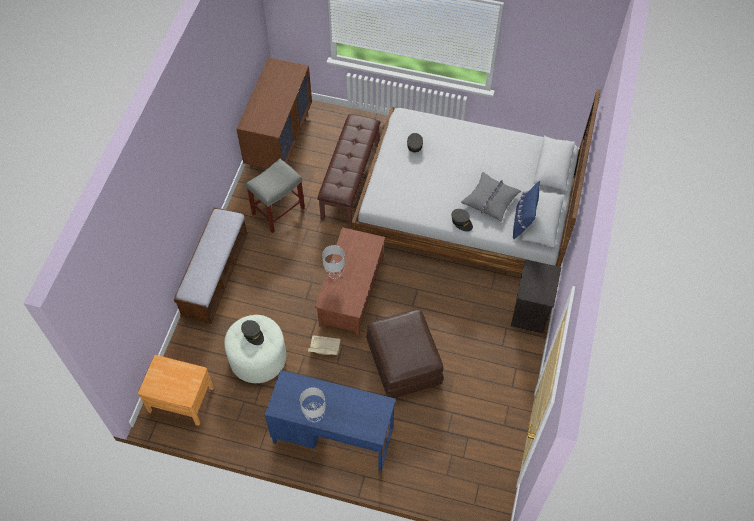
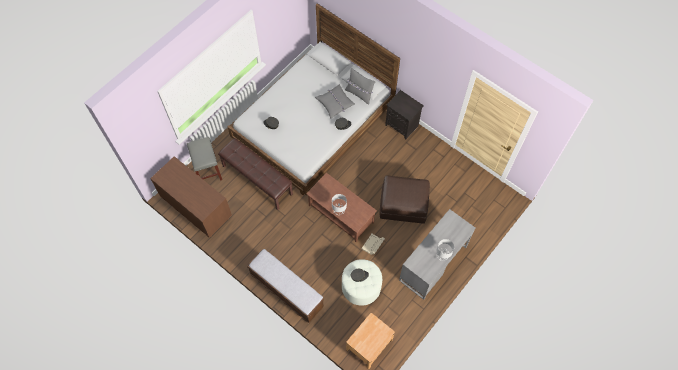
camera: 65 degrees left, 5 degrees up
grey stool [246,159,305,233] -> grey stool moved to [187,137,222,181]
blue desk [265,370,396,472] -> grey desk [399,209,476,300]
blue pillow [513,181,540,239] -> grey pillow [345,67,375,104]

